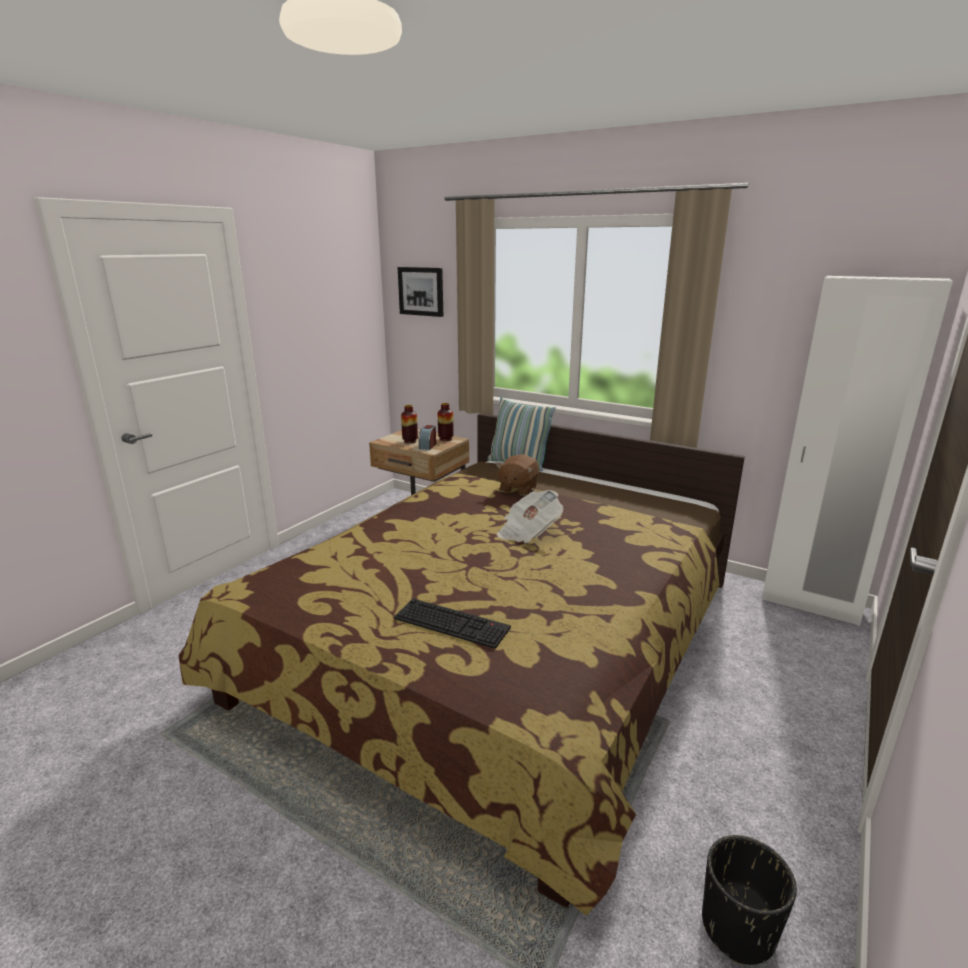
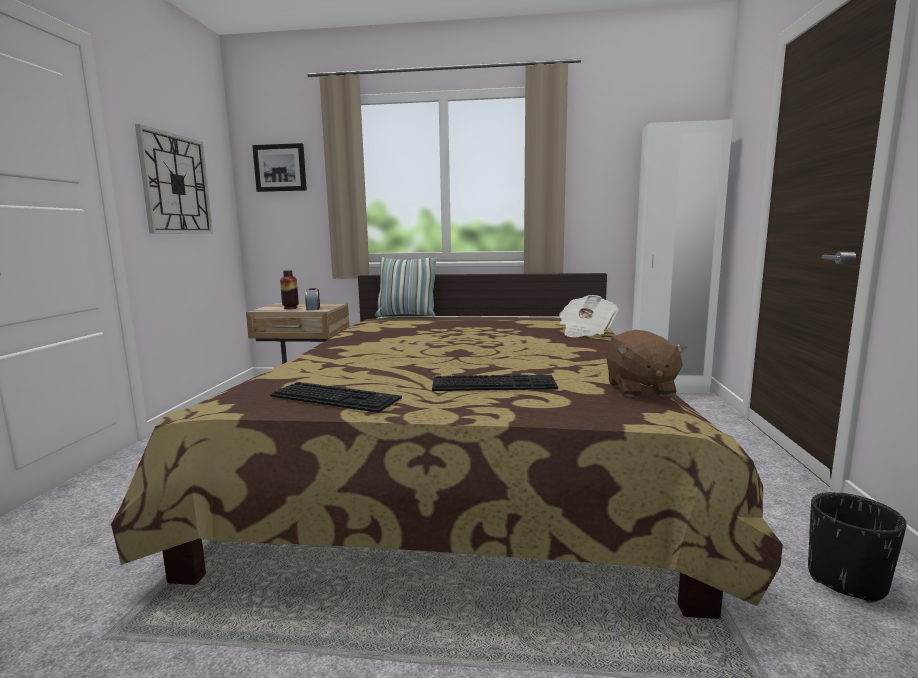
camera: 25 degrees left, 10 degrees down
vase [438,403,454,441] -> none
brown plush toy [496,454,539,496] -> brown plush toy moved to [606,330,687,397]
newspaper [497,490,563,543] -> newspaper moved to [559,295,618,337]
none -> wall clock [135,124,213,234]
none -> keyboard [270,382,402,413]

